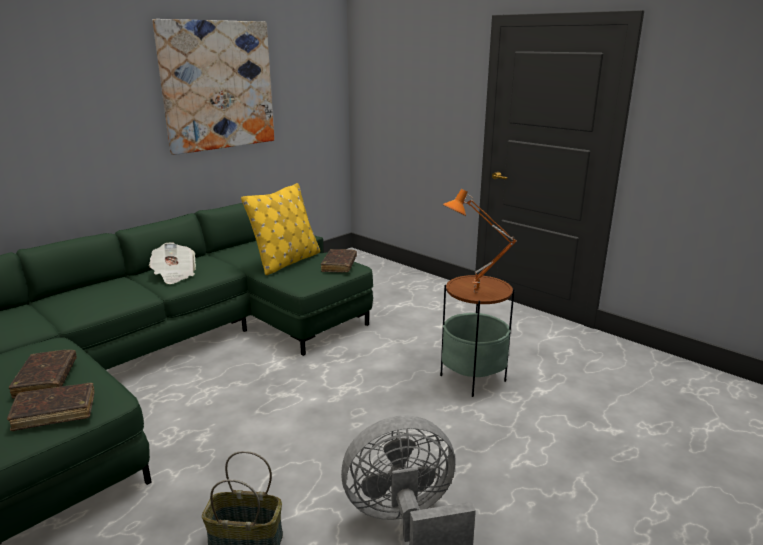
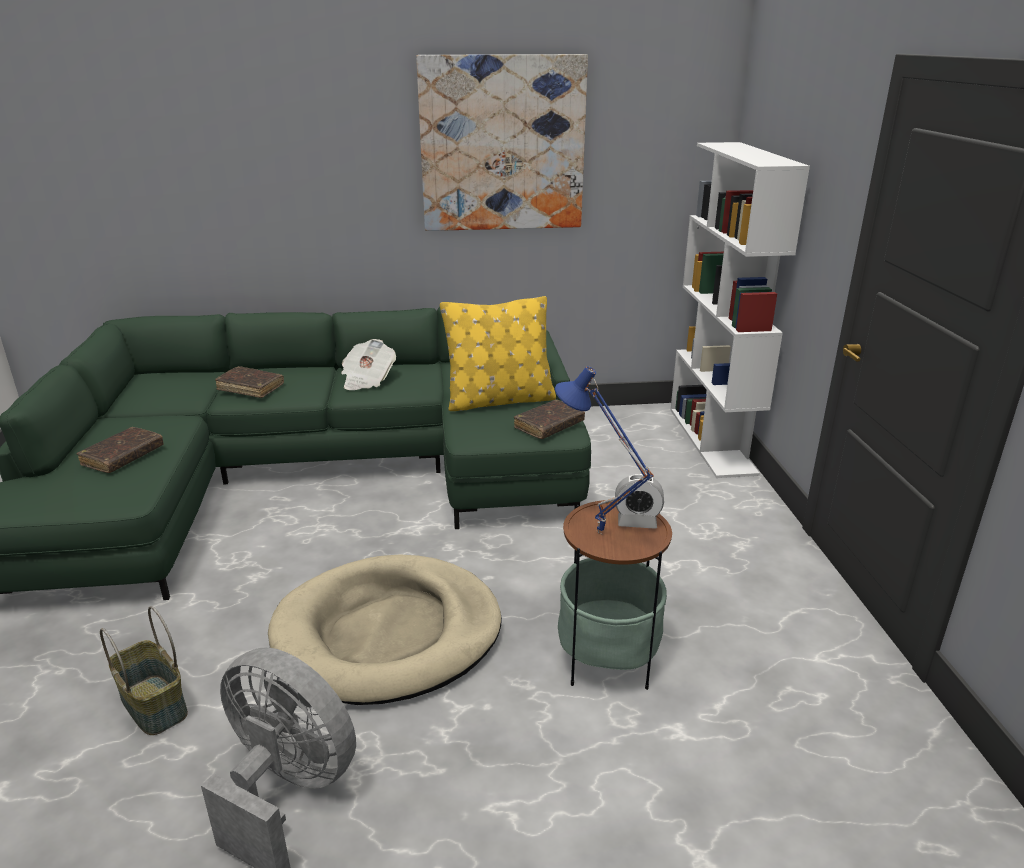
camera: 40 degrees right, 5 degrees up
brown book [7,383,94,431] -> brown book moved to [215,366,284,398]
orange table lamp [443,189,517,292] -> blue table lamp [555,366,654,535]
none -> beige dog bed [268,554,502,705]
none -> alarm clock [615,474,664,529]
none -> white bookcase [670,142,810,478]

